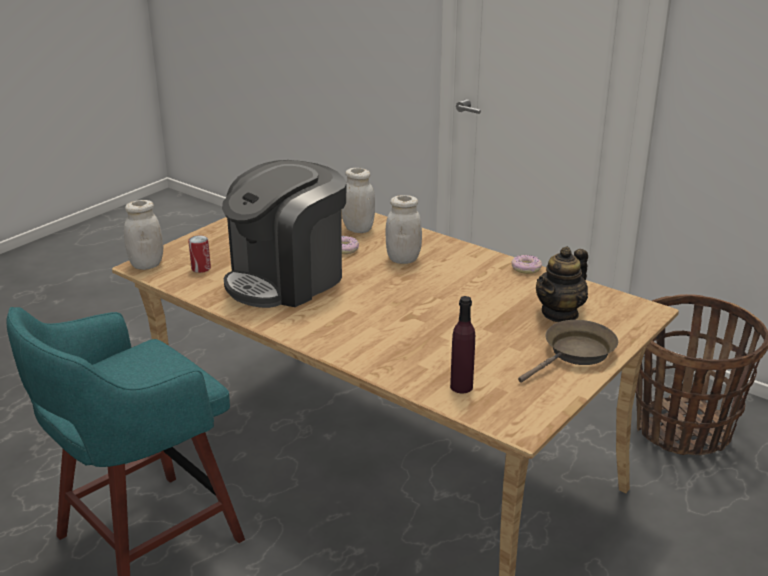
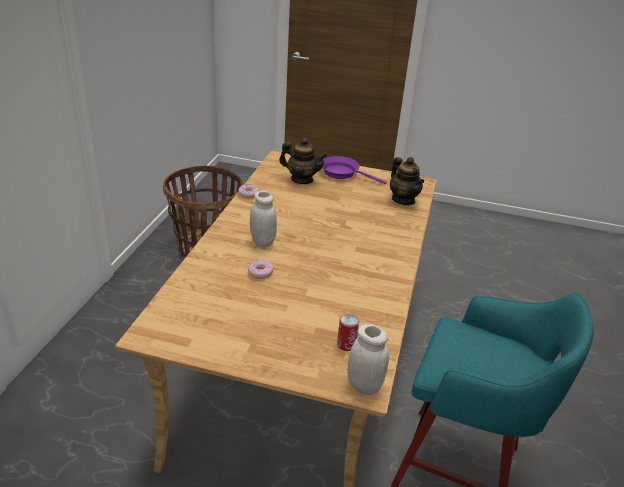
camera: 115 degrees left, 5 degrees up
coffee machine [222,160,347,308] -> none
white jar [342,168,375,233] -> none
purple bottle [450,296,475,393] -> teapot [390,157,424,205]
brown frying pan [518,320,618,383] -> purple frying pan [322,156,387,184]

